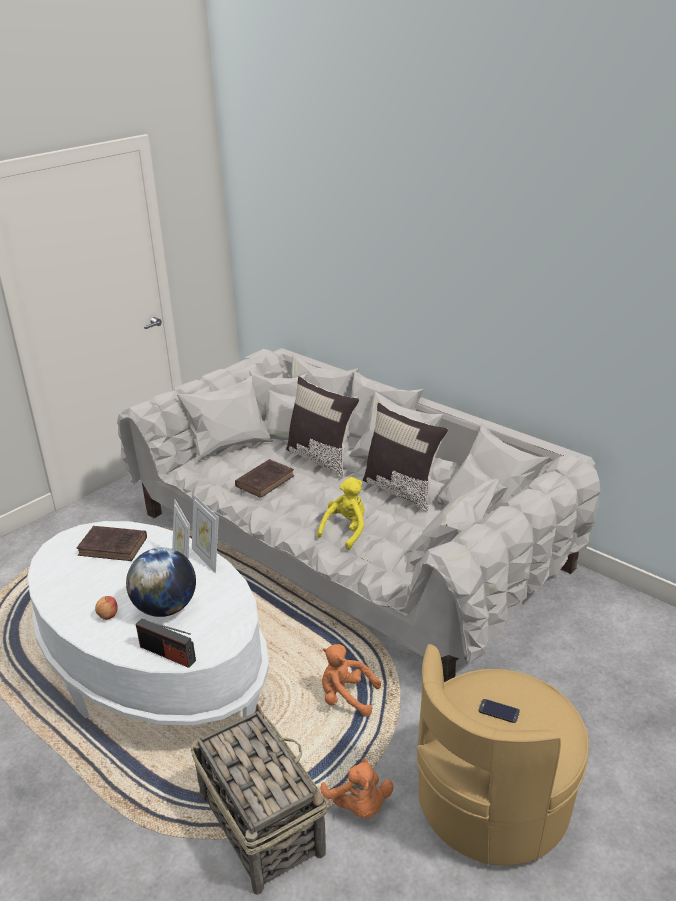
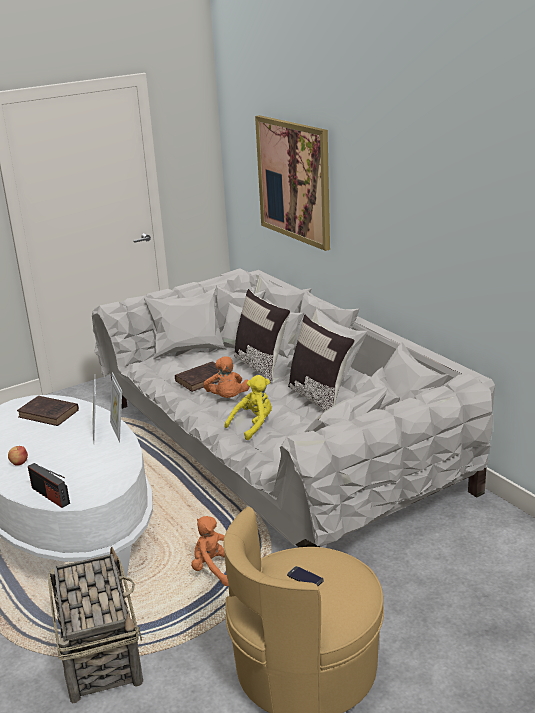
camera: 15 degrees right, 5 degrees down
globe [126,548,196,617] -> none
orange plush toy [320,759,394,818] -> orange plush toy moved to [203,357,250,398]
none -> picture [255,115,330,251]

